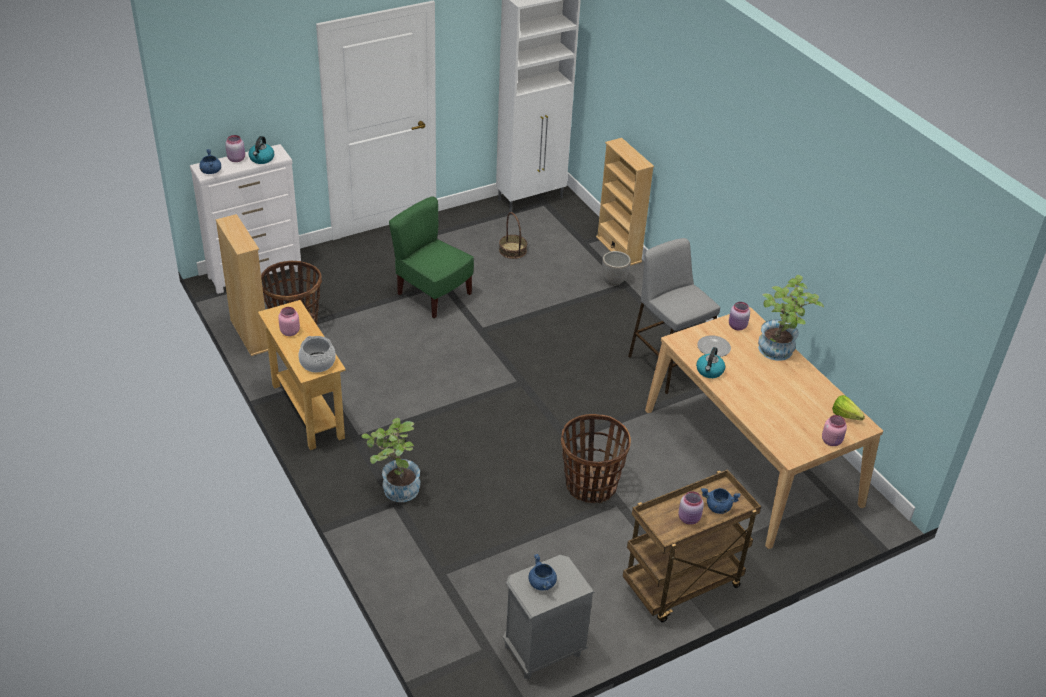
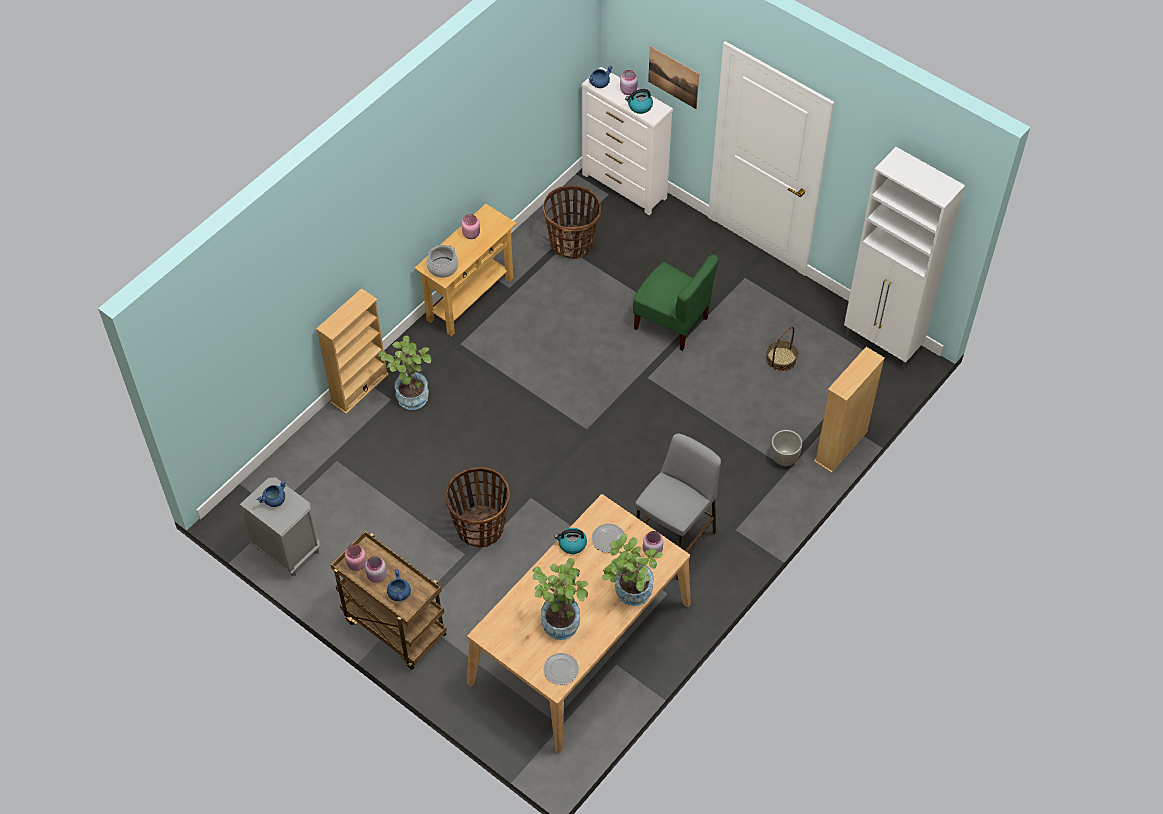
camera: 70 degrees right, 15 degrees up
beige bookcase [215,214,268,356] -> beige bookcase moved to [316,288,389,414]
green chair [389,196,474,319] -> green chair turned 105 degrees clockwise [633,254,719,351]
pink jar [822,415,847,446] -> pink jar moved to [345,544,366,571]
lettuce [832,395,865,420] -> plate [543,653,579,685]
none -> potted plant [532,558,589,640]
none -> picture [648,46,699,109]

